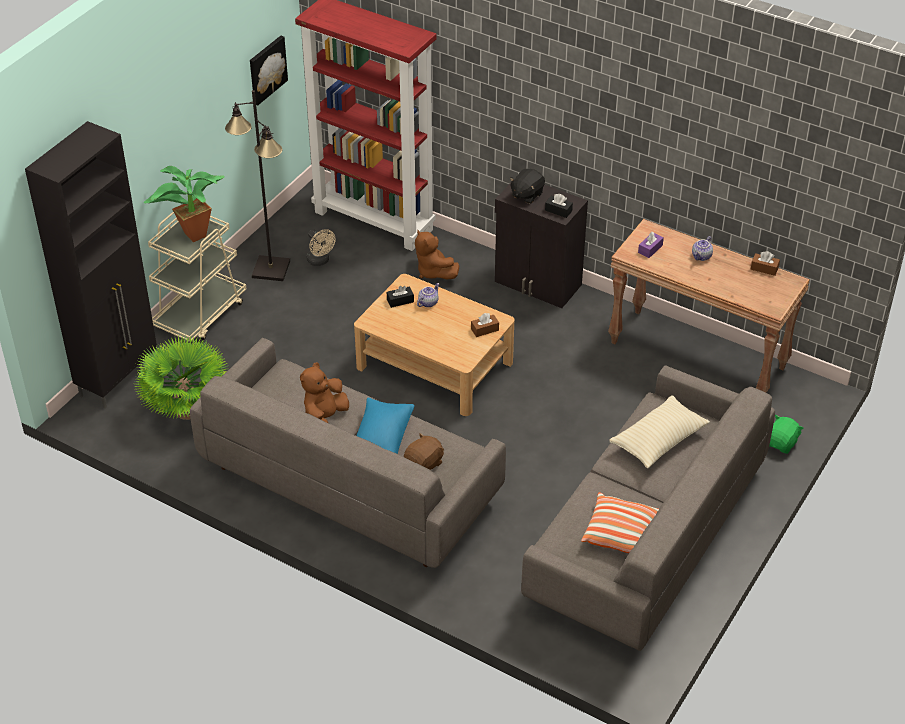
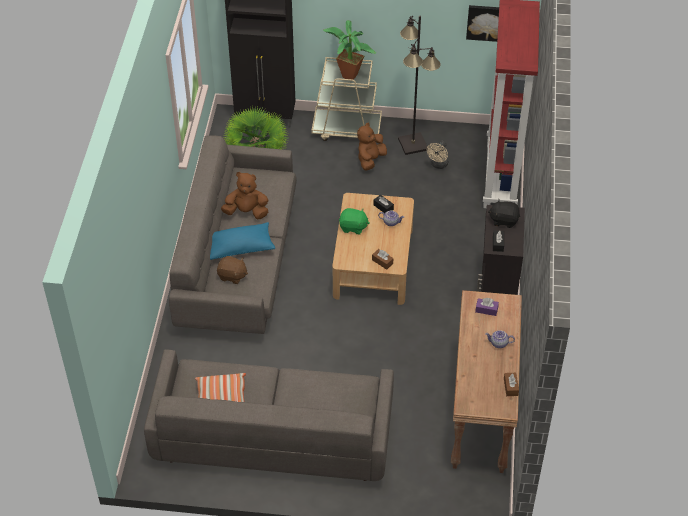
camera: 65 degrees right, 5 degrees up
brown plush toy [415,230,459,279] -> brown plush toy moved to [357,123,387,171]
beige pillow [610,395,710,468] -> none
green plush toy [769,415,804,454] -> green plush toy moved to [339,208,370,234]

